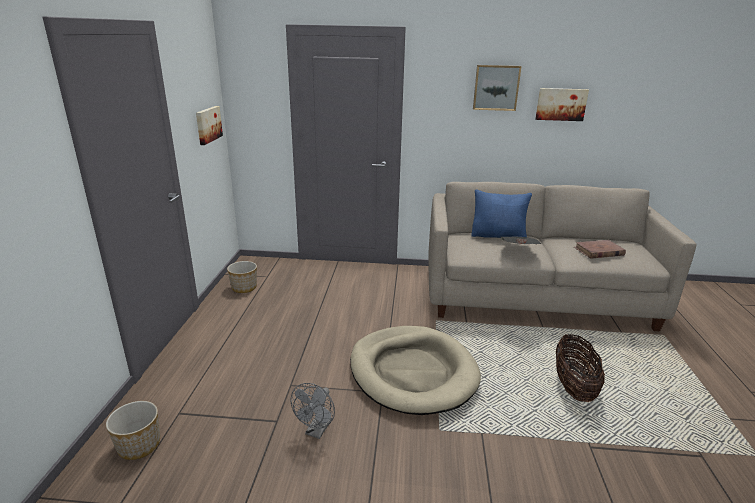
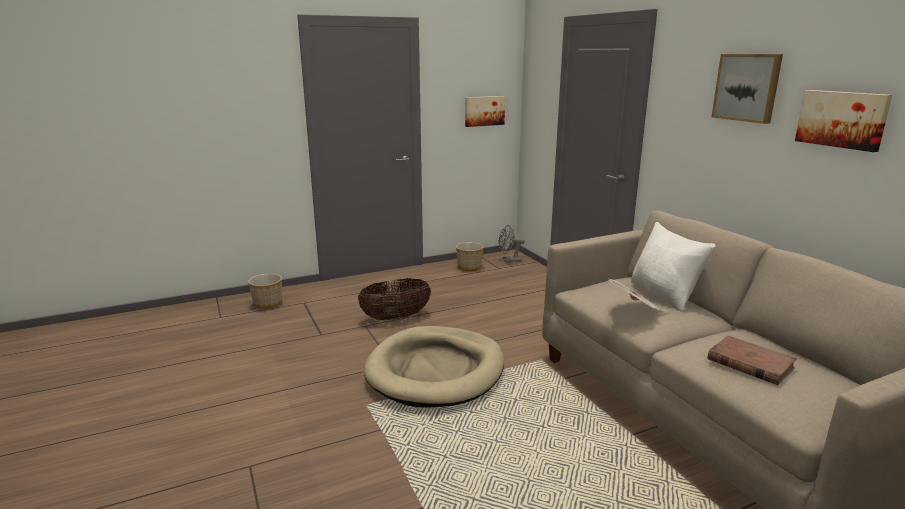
camera: 60 degrees right, 5 degrees down
grey fan [290,383,335,439] -> grey fan moved to [499,225,525,262]
blue pillow [471,189,532,238] -> white pillow [631,222,716,311]
basket [556,334,605,402] -> basket moved to [358,278,431,320]

